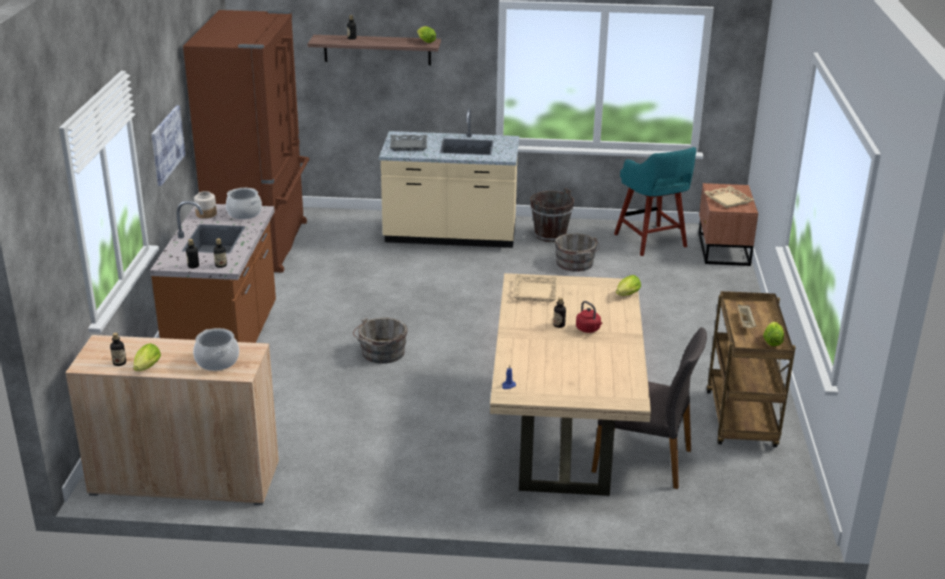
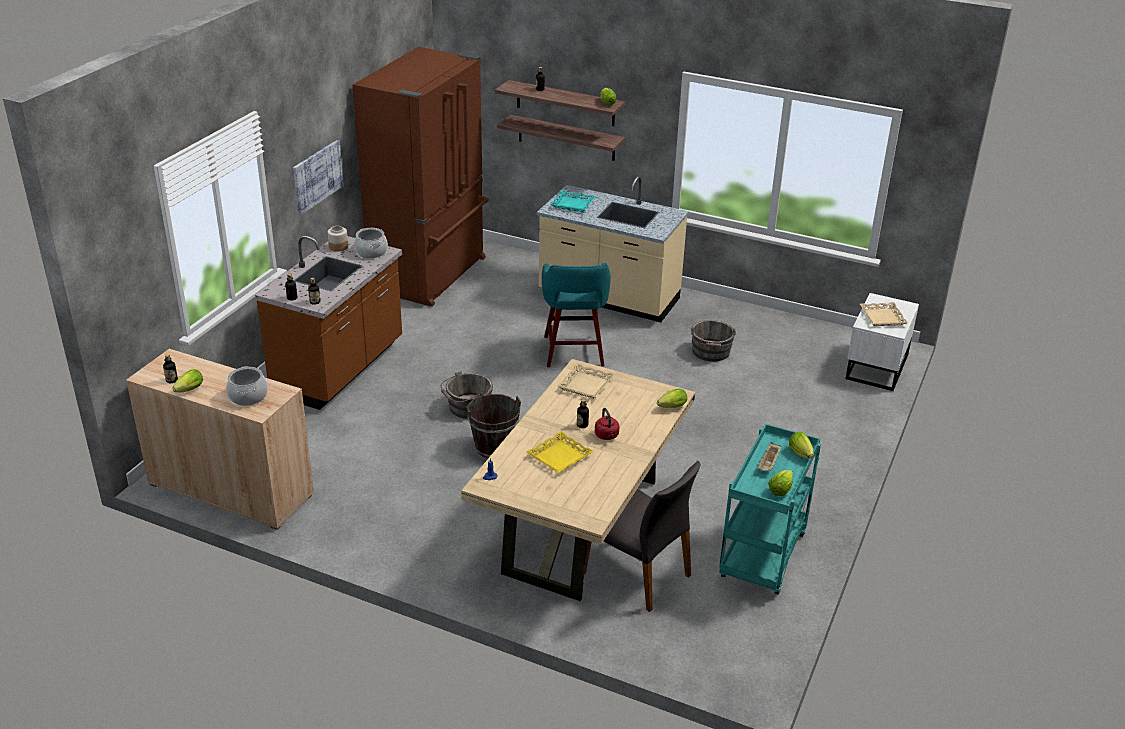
camera: 20 degrees right, 5 degrees up
grey tray [390,135,427,151] -> turquoise tray [551,190,596,212]
brown bucket [530,188,574,242] -> brown bucket moved to [466,394,521,458]
turquoise stool [614,147,696,256] -> turquoise stool moved to [542,263,611,367]
brown nightstand [698,183,758,266] -> white nightstand [845,293,919,391]
brown cart [706,291,796,447] -> turquoise cart [719,424,821,594]
none -> shelf [497,115,625,161]
none -> yellow tray [526,431,594,473]
none -> lettuce [789,432,813,459]

